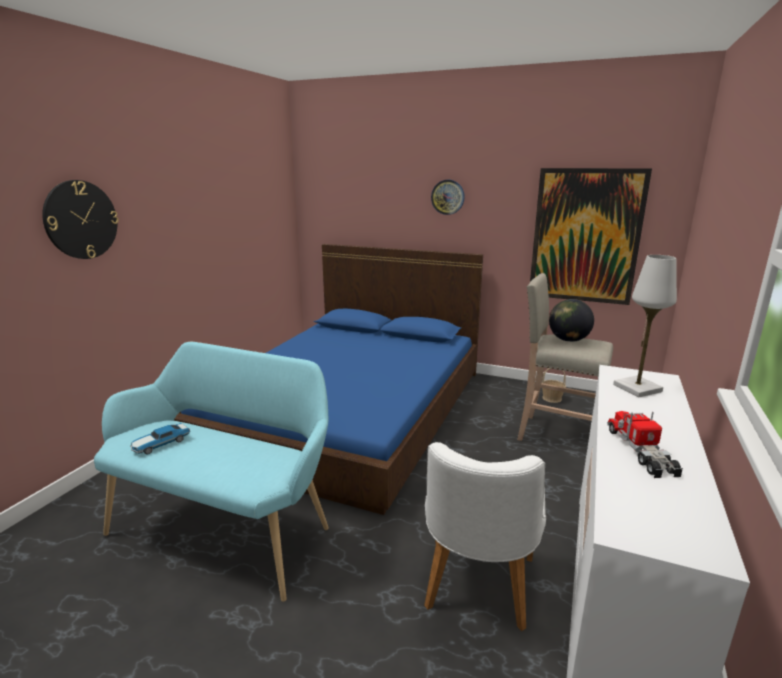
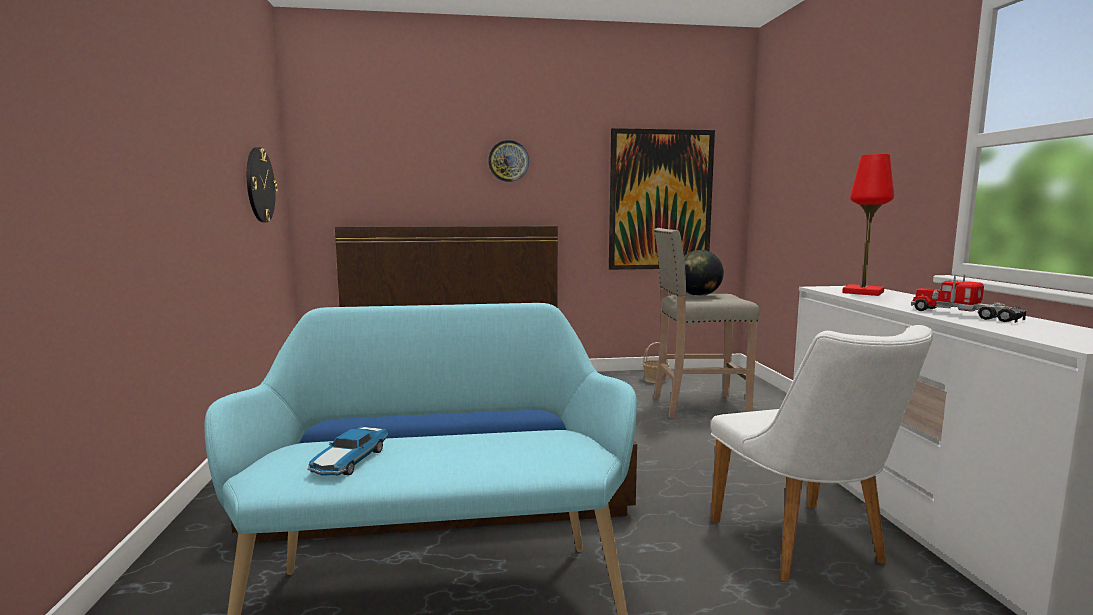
camera: 30 degrees left, 10 degrees down
wall clock [42,180,119,259] -> wall clock moved to [247,147,278,222]
white table lamp [613,255,677,398] -> red table lamp [842,154,894,296]

